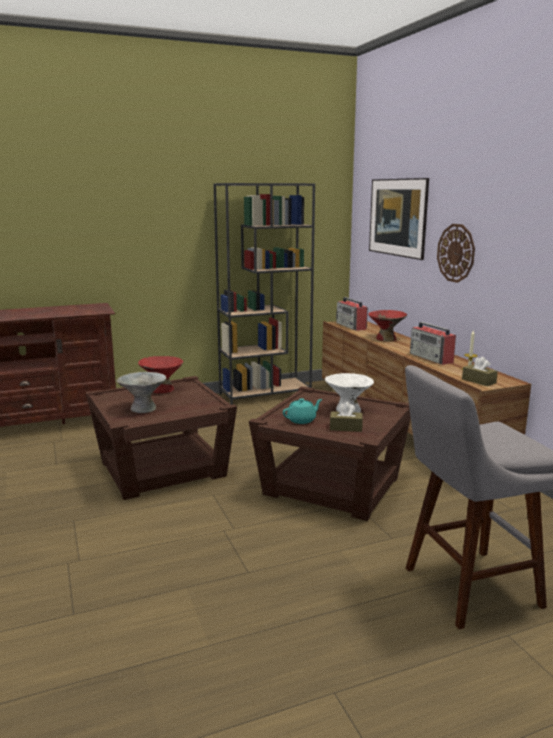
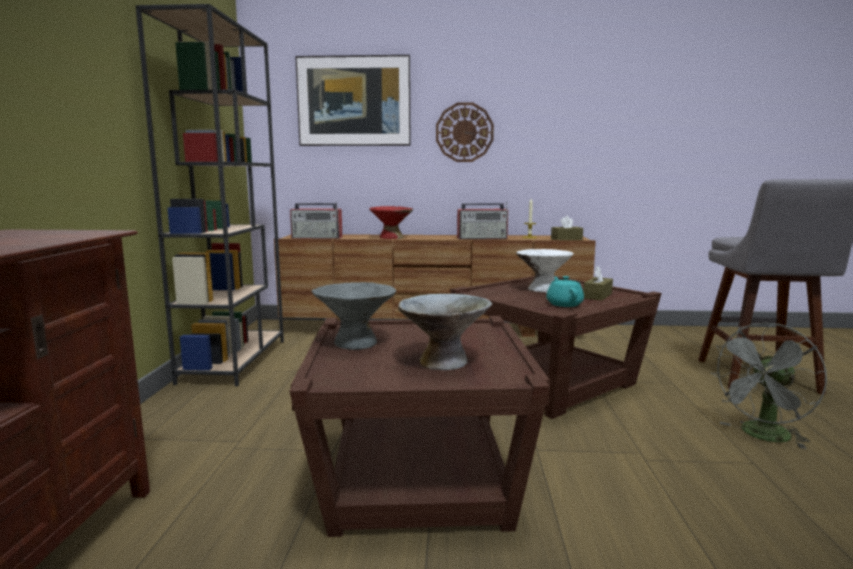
camera: 65 degrees left, 5 degrees down
red bowl [138,356,183,393] -> grey bowl [312,282,396,350]
none -> grey fan [710,322,827,449]

